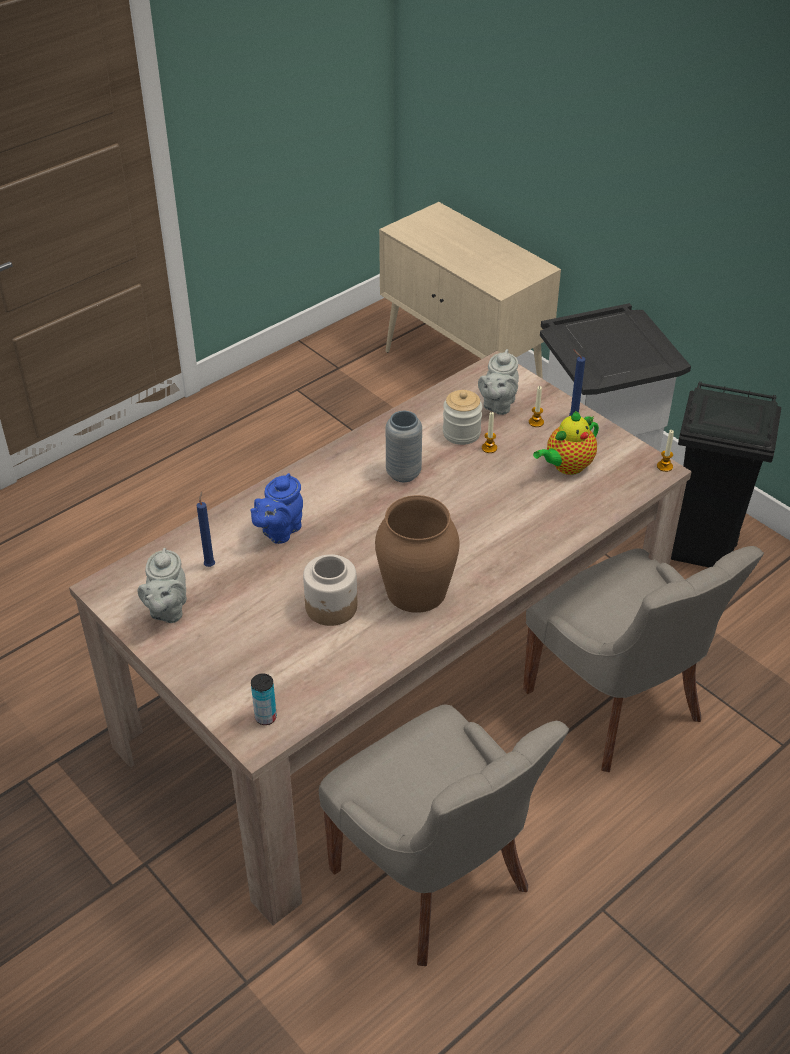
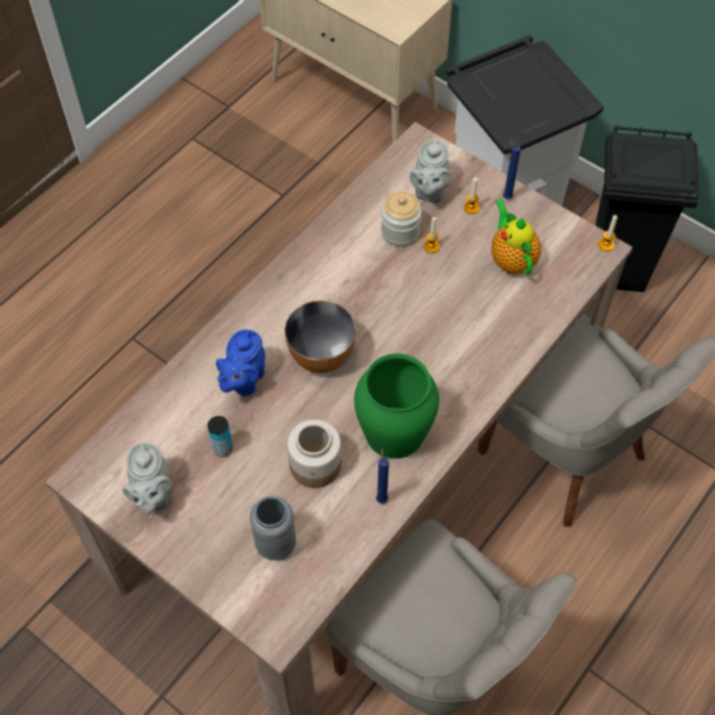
camera: 10 degrees left, 15 degrees up
blue candle [197,491,215,567] -> blue candle moved to [376,448,389,504]
can [251,673,277,725] -> can moved to [208,416,233,457]
brown vase [375,495,460,613] -> green vase [354,353,439,459]
grey vase [386,411,422,482] -> grey vase moved to [250,496,296,560]
teapot [533,411,599,475] -> teapot turned 120 degrees clockwise [491,199,541,275]
none -> bowl [285,300,356,373]

